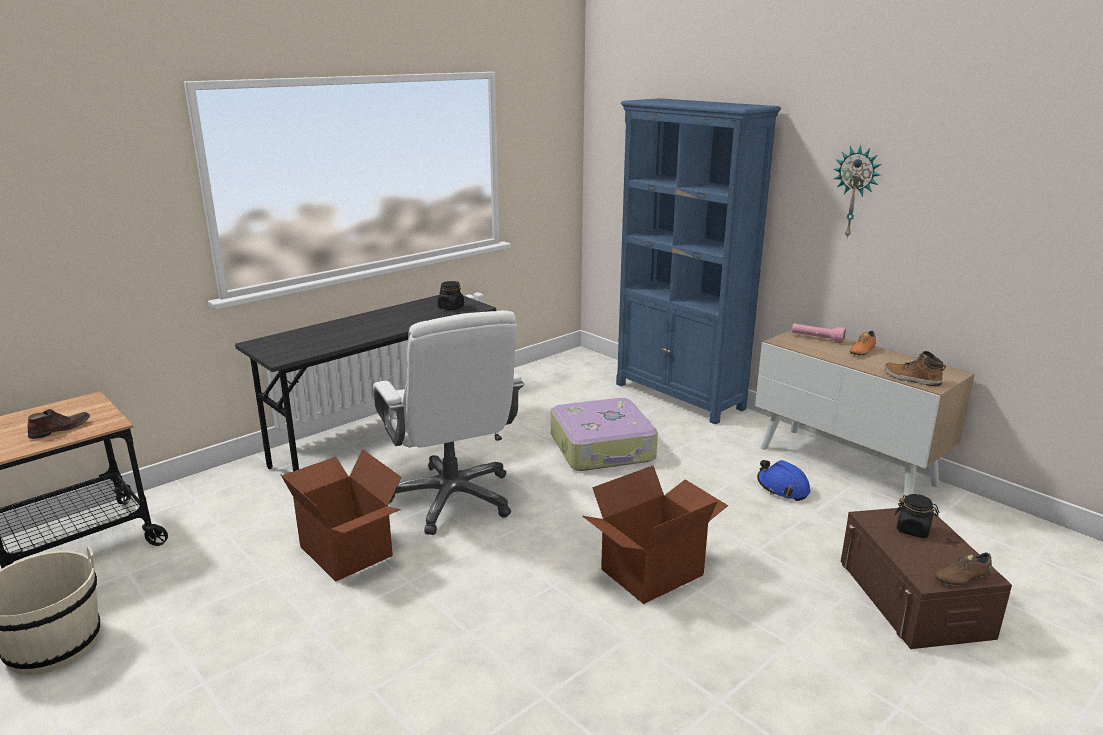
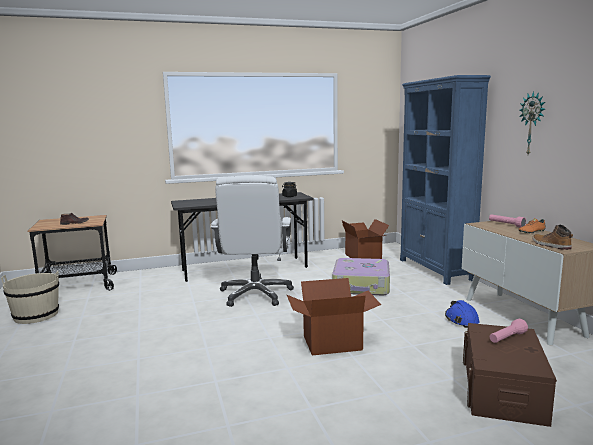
camera: 25 degrees right, 10 degrees down
cardboard box [280,449,402,582] -> cardboard box moved to [342,219,389,259]
black jar [895,494,939,538] -> pink flashlight [490,319,528,343]
brown shoe [935,552,992,586] -> none

